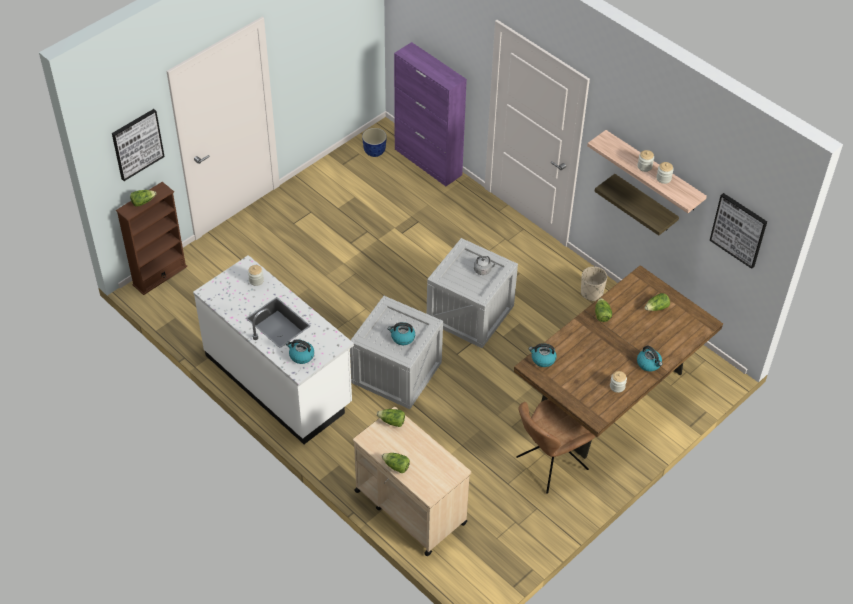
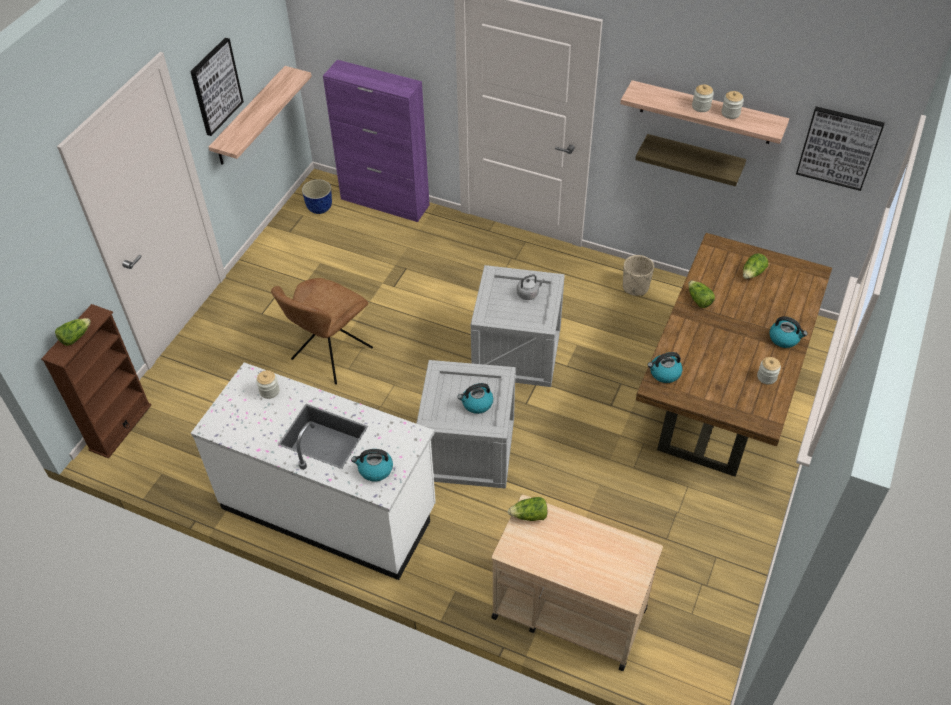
camera: 20 degrees left, 0 degrees up
picture [112,109,165,181] -> picture moved to [190,38,244,136]
lettuce [382,453,410,473] -> none
brown chair [516,399,596,494] -> brown chair moved to [271,278,373,385]
none -> shelf [209,66,312,165]

